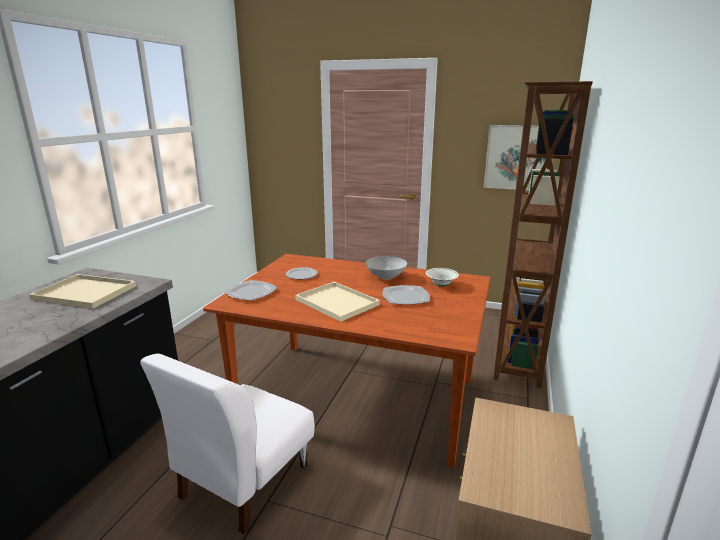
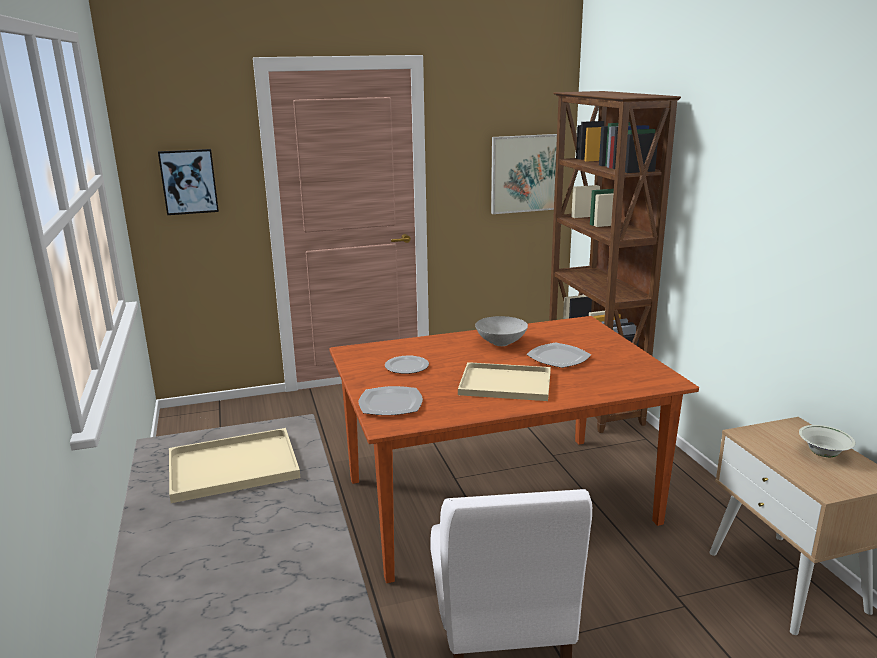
camera: 35 degrees left, 0 degrees up
white bowl [426,268,459,286] -> white bowl moved to [799,425,856,457]
none -> picture [158,149,219,215]

